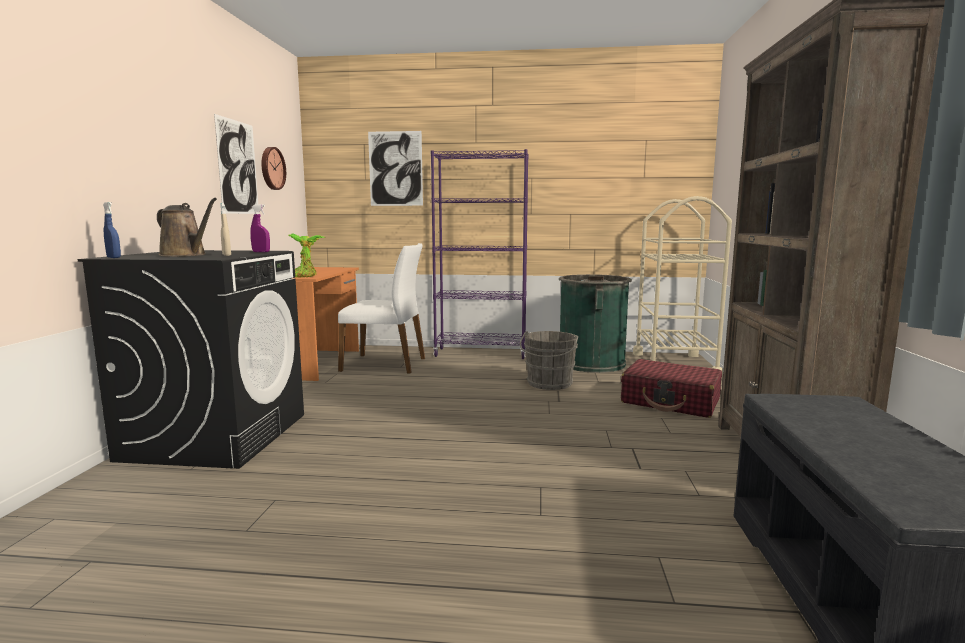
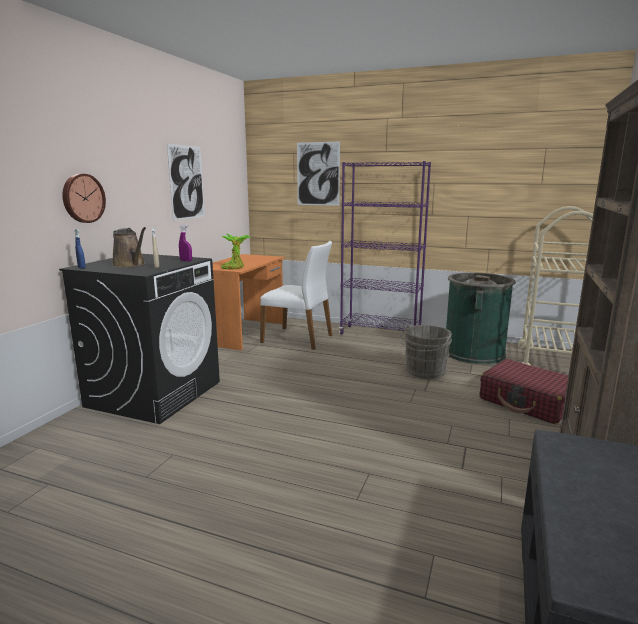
camera: 15 degrees right, 5 degrees up
wall clock [261,147,286,190] -> wall clock moved to [62,174,106,223]

